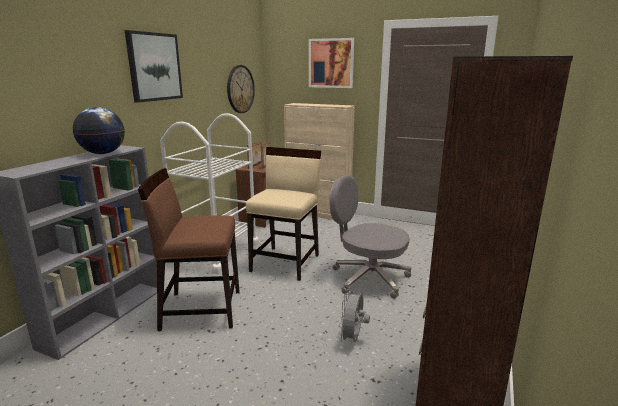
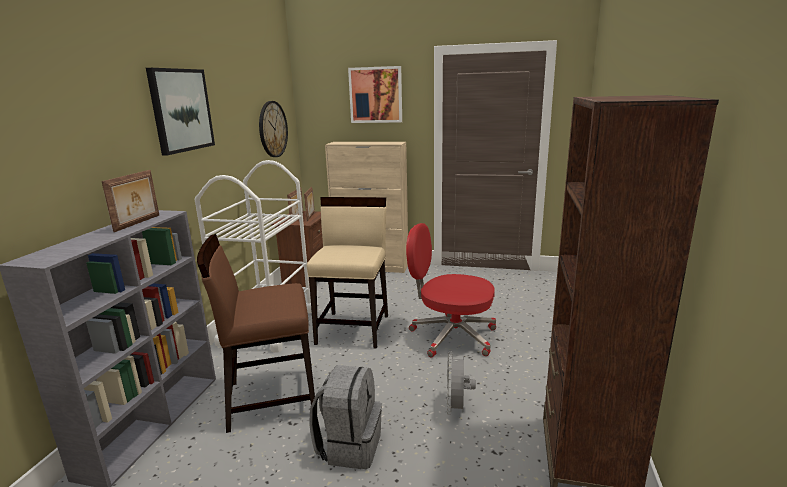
camera: 10 degrees left, 0 degrees up
globe [73,107,125,154] -> picture frame [101,170,159,232]
grey office chair [329,175,411,299] -> red office chair [406,223,496,358]
none -> grey backpack [309,365,382,469]

